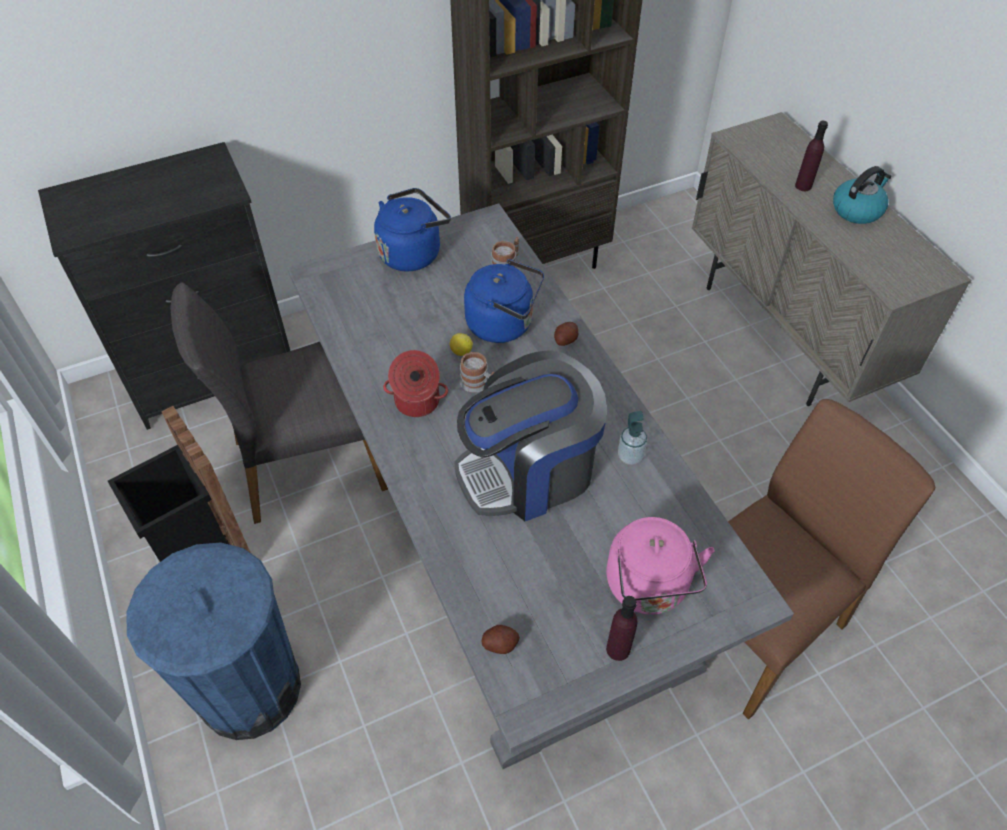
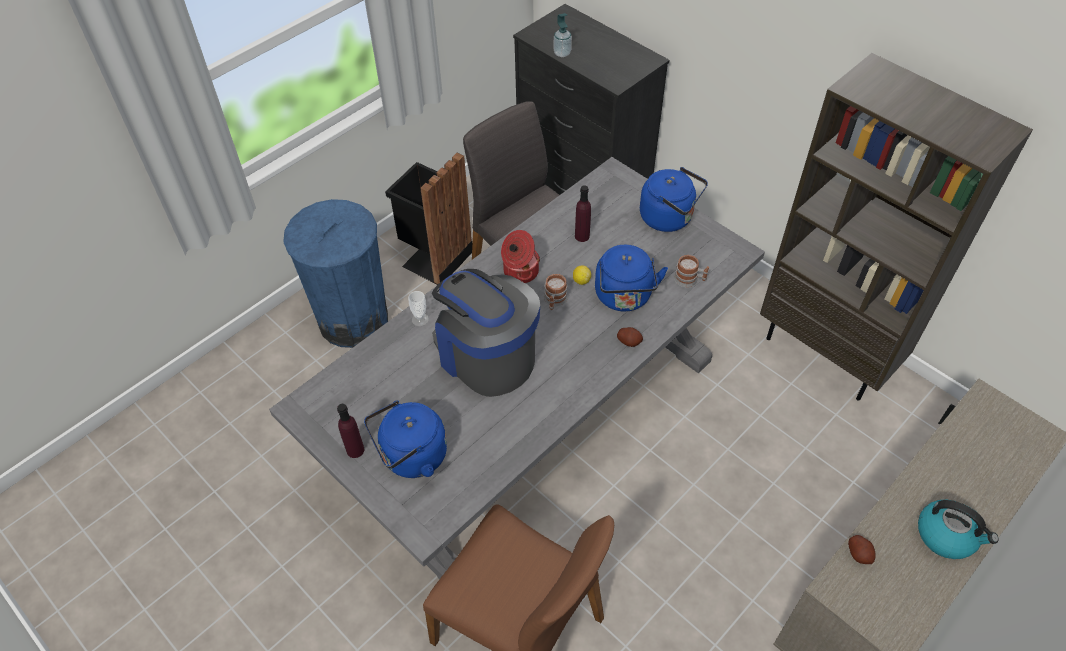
camera: 70 degrees right, 0 degrees up
potato [482,625,520,654] -> potato moved to [848,535,876,564]
pink kettle [606,517,715,615] -> blue kettle [364,400,447,478]
soap dispenser [618,411,647,465] -> soap dispenser moved to [554,13,572,57]
purple bottle [795,121,828,191] -> purple bottle moved to [575,185,591,242]
none -> cup [408,291,429,326]

